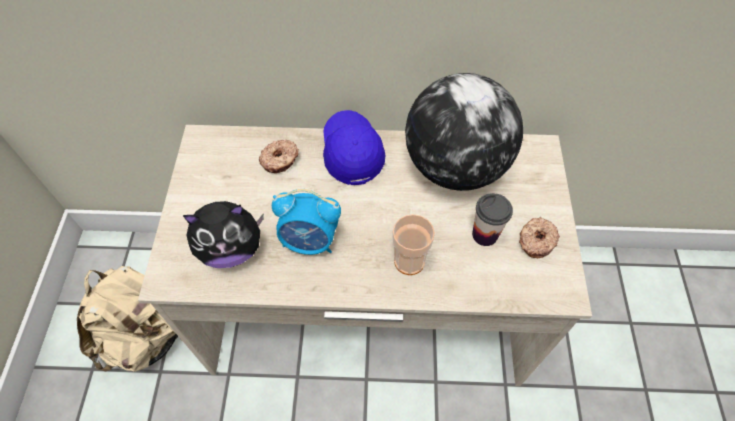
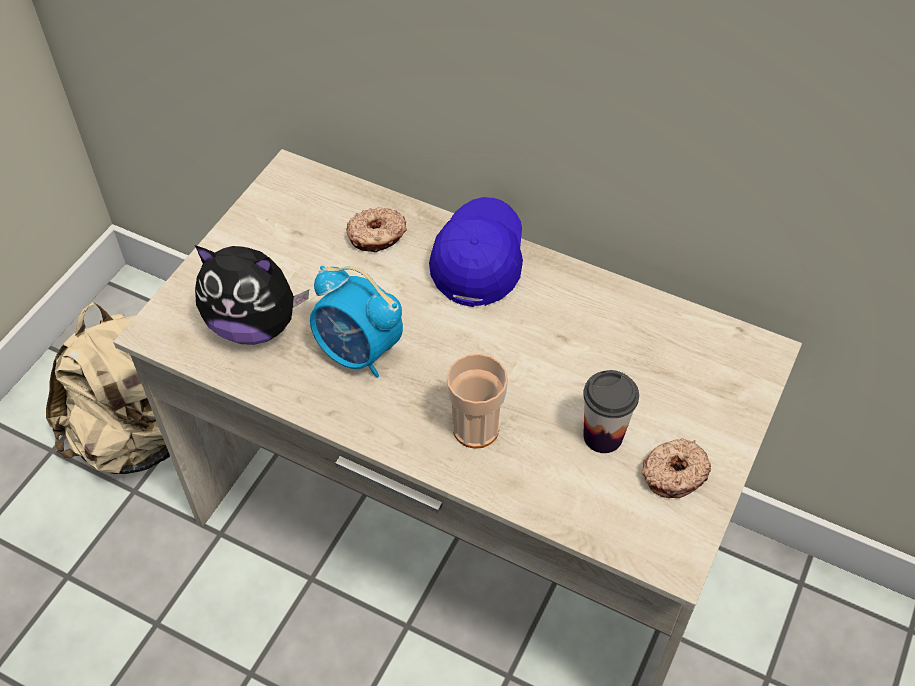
camera: 25 degrees right, 5 degrees down
globe [405,73,523,191] -> none

